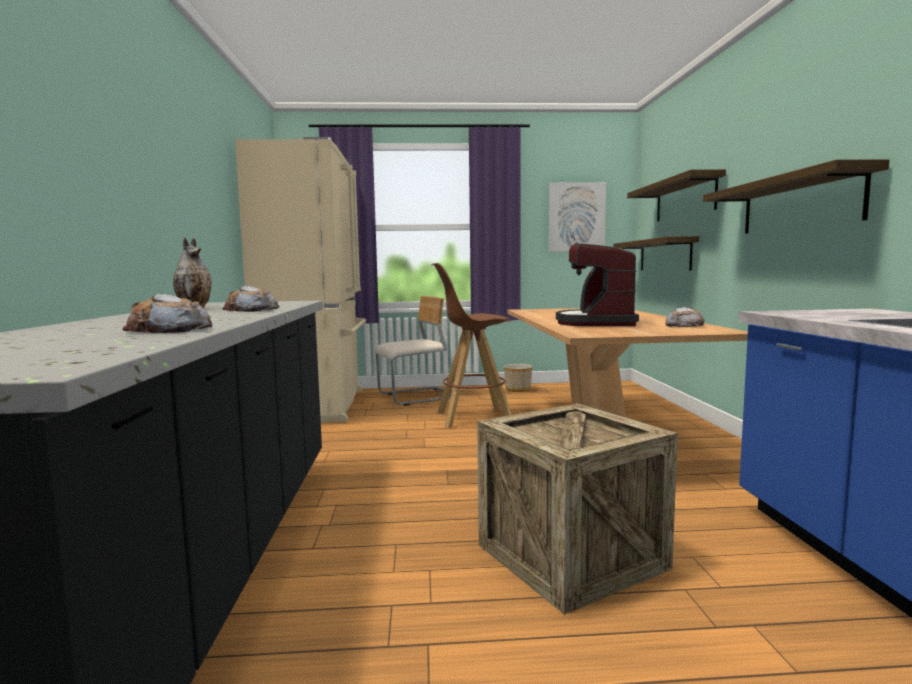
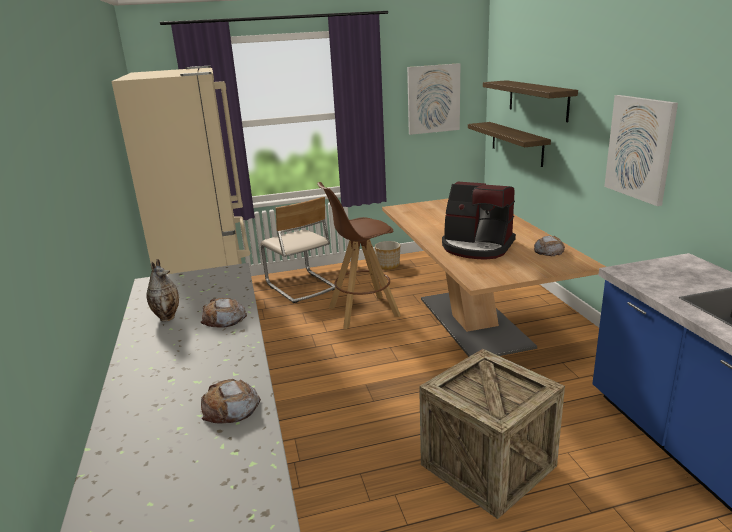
camera: 10 degrees left, 15 degrees up
beige chair [374,296,452,406] -> beige chair turned 90 degrees clockwise [260,197,335,303]
coffee machine [556,244,639,326] -> coffee machine turned 60 degrees counterclockwise [442,182,516,260]
shelf [703,159,889,234] -> picture [604,95,678,206]

